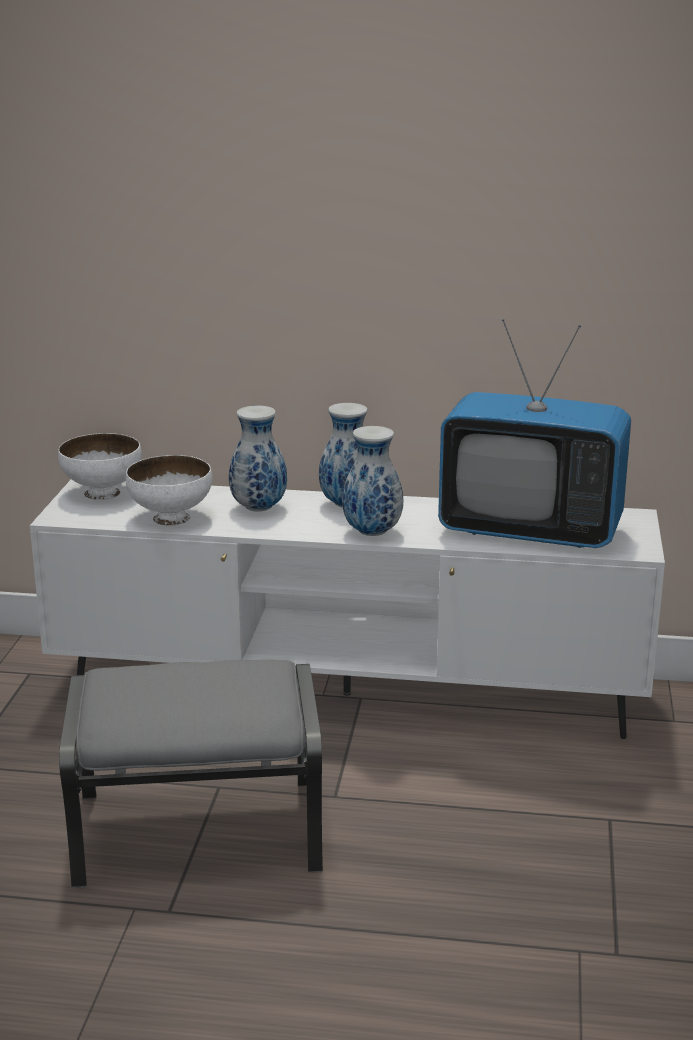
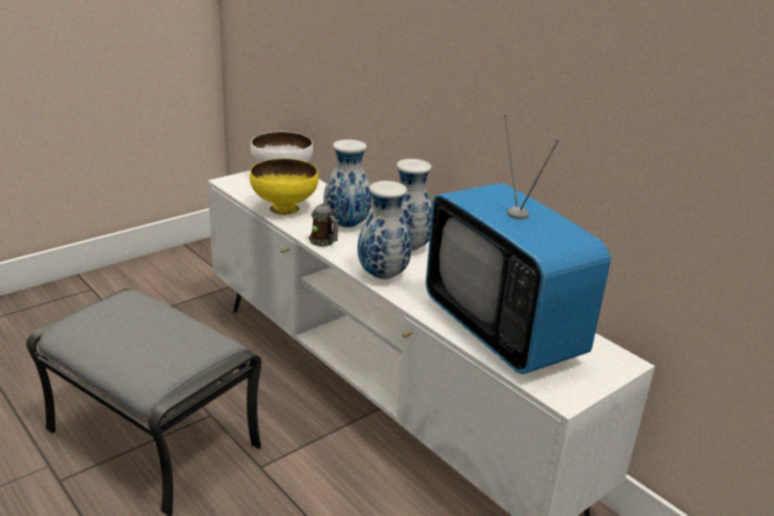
camera: 40 degrees right, 5 degrees up
white bowl [125,455,213,526] -> yellow bowl [250,158,319,215]
none -> mug [309,203,339,247]

